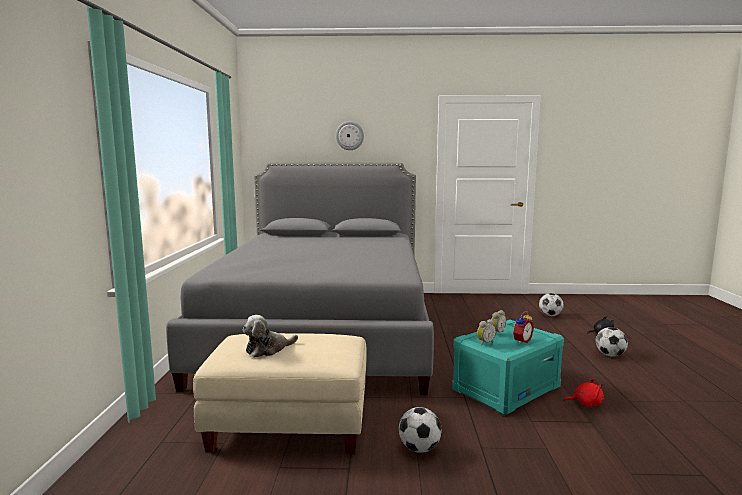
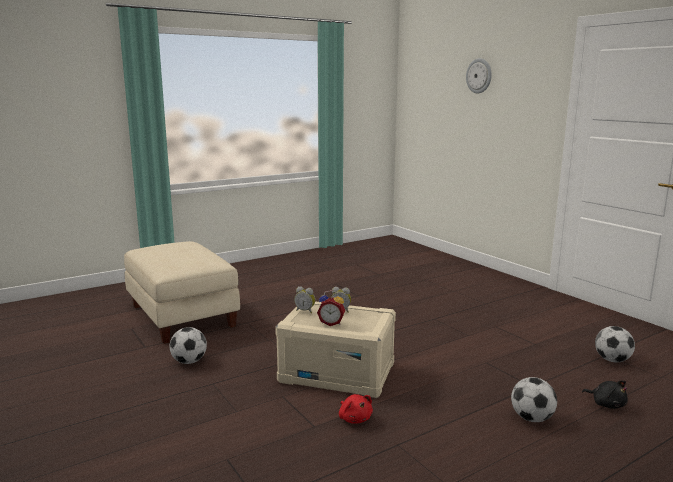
camera: 55 degrees right, 5 degrees up
grey bed [166,162,434,395] -> none
plush toy [242,315,298,358] -> none
turquoise storage box [452,320,564,415] -> beige storage box [275,301,396,398]

